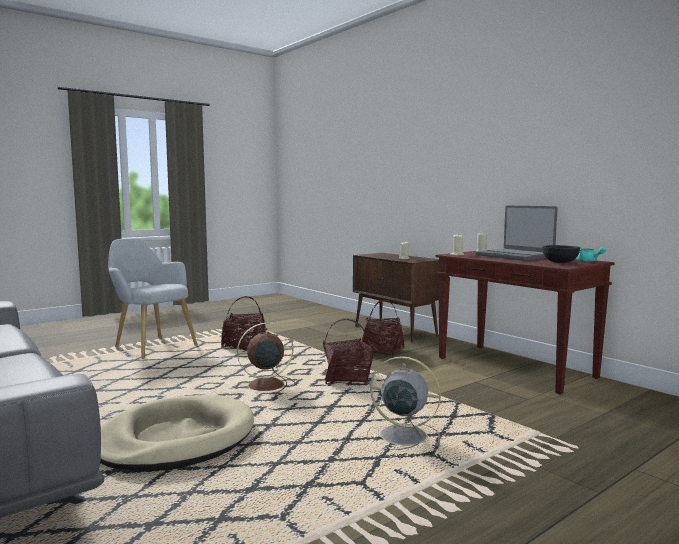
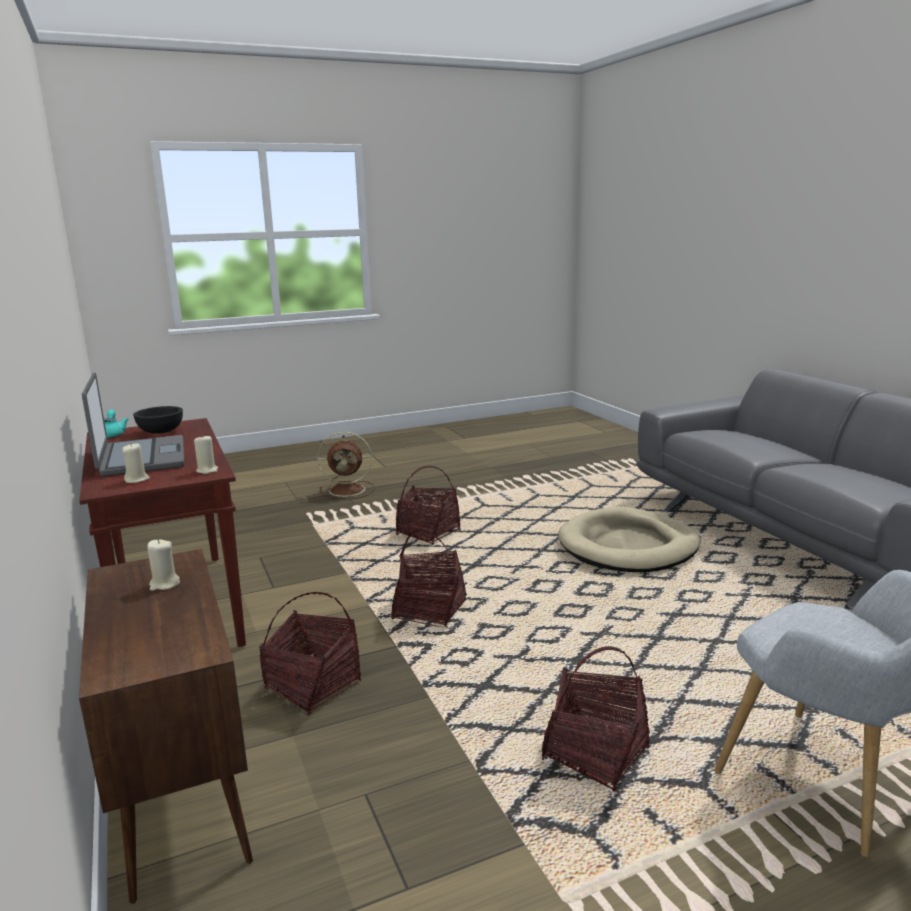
camera: 165 degrees left, 10 degrees up
brown fan [237,323,297,394] -> brown fan moved to [317,432,375,500]
grey fan [367,356,441,450] -> basket [396,466,460,545]

